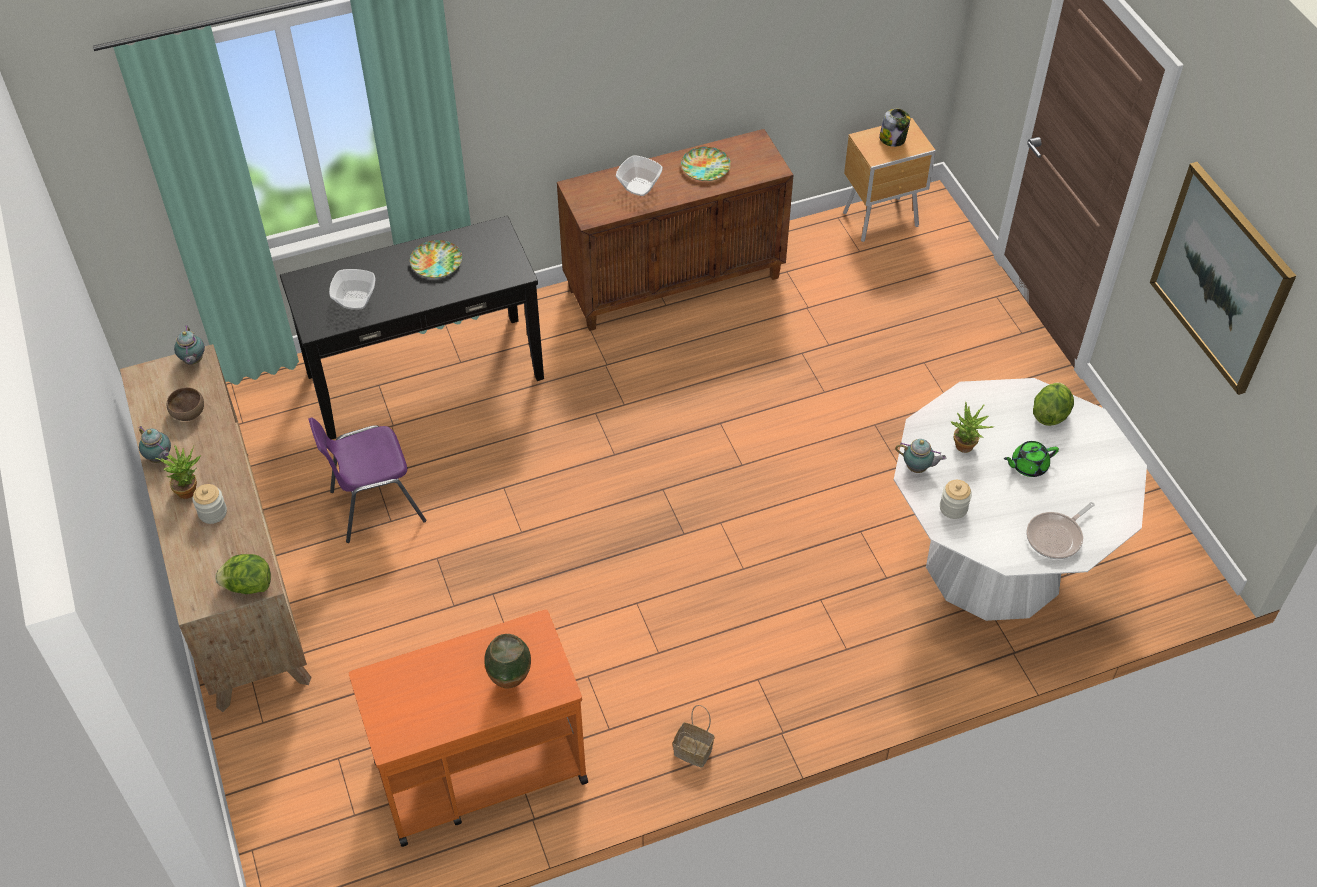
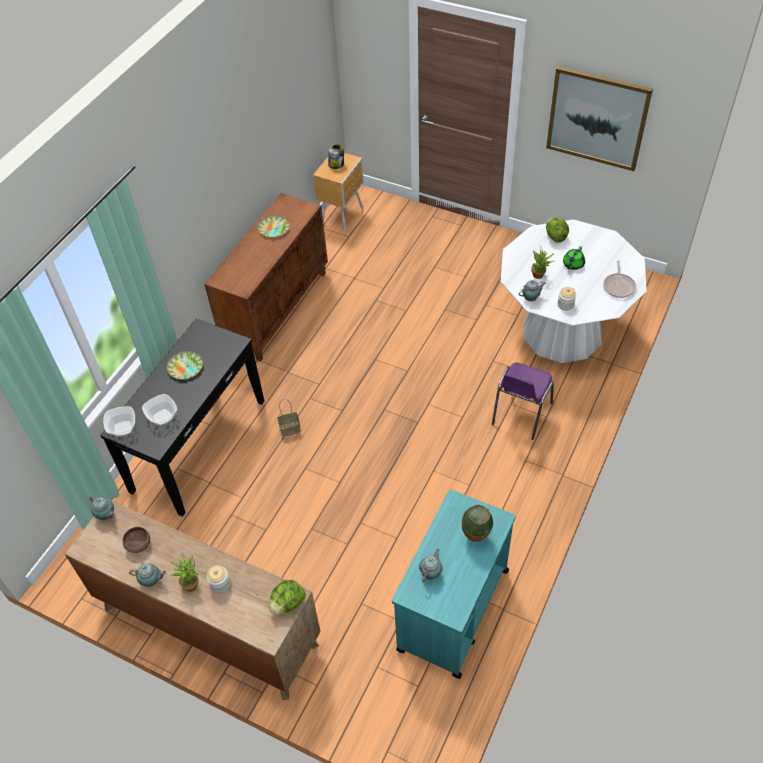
camera: 40 degrees left, 0 degrees up
purple chair [308,417,427,543] -> purple chair moved to [492,362,554,440]
orange cart [349,610,588,847] -> turquoise cart [392,489,516,679]
bowl [616,155,663,196] -> bowl moved to [103,406,135,436]
basket [672,705,715,768] -> basket moved to [277,399,301,437]
none -> teapot [419,548,442,582]

